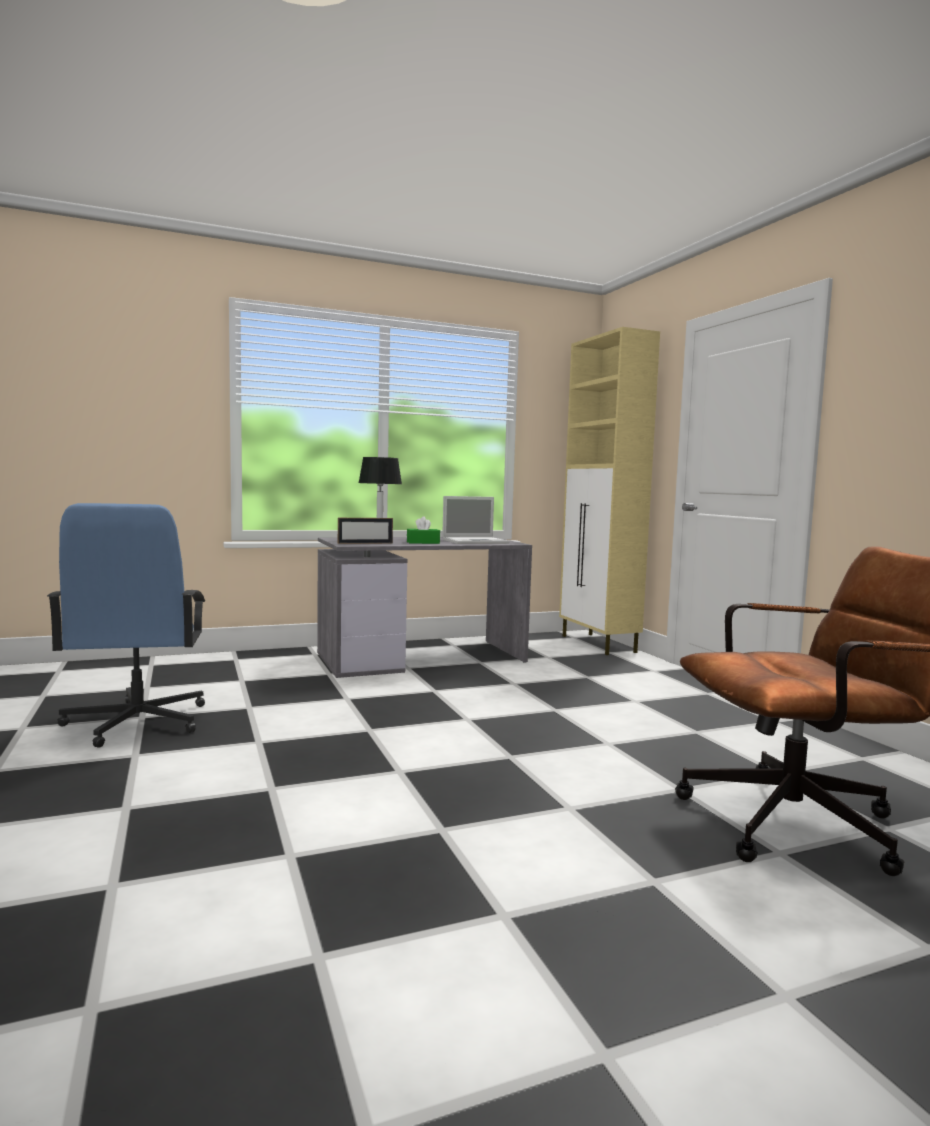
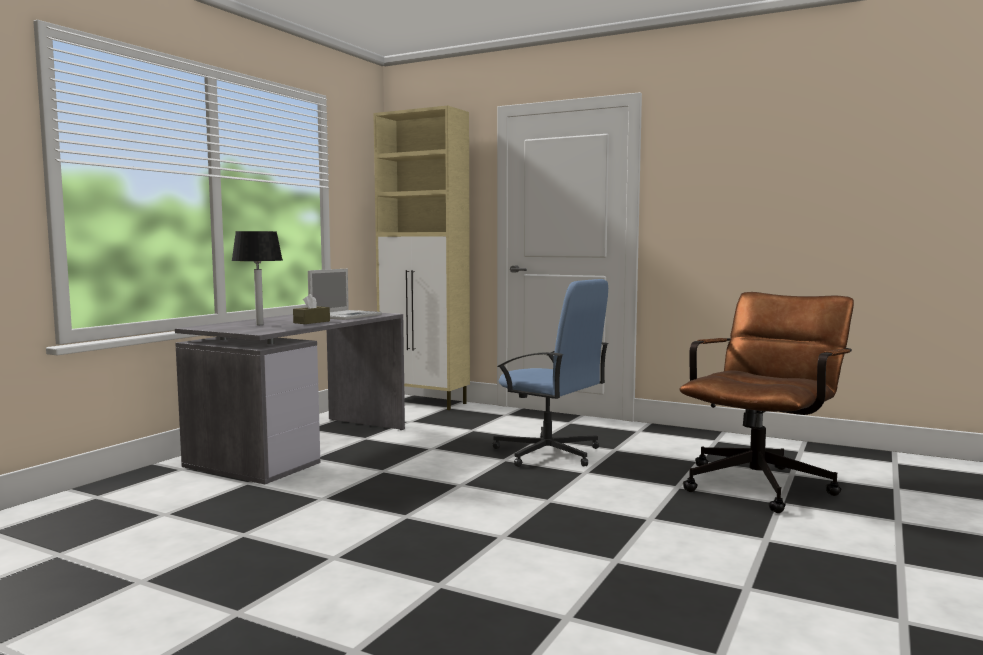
camera: 40 degrees left, 0 degrees up
blue office chair [47,503,205,748] -> blue office chair moved to [493,279,608,467]
picture frame [338,518,393,544] -> none
green tissue box [407,516,440,544] -> brown tissue box [293,294,330,324]

